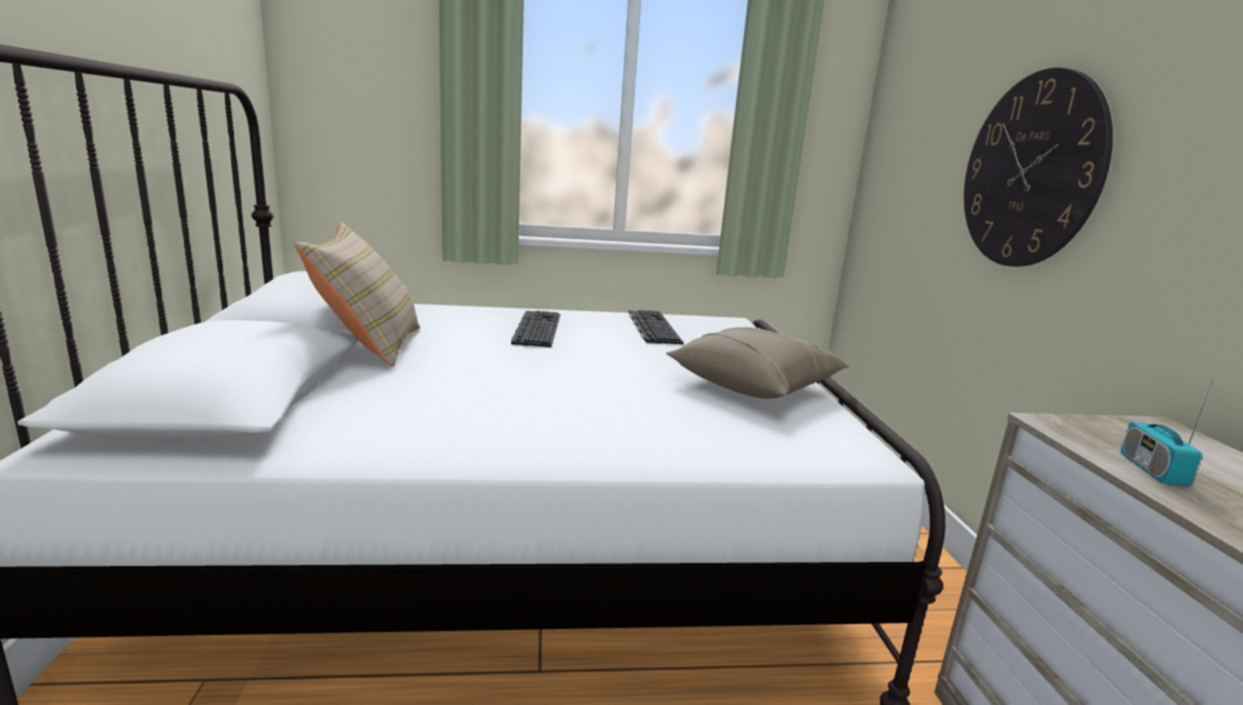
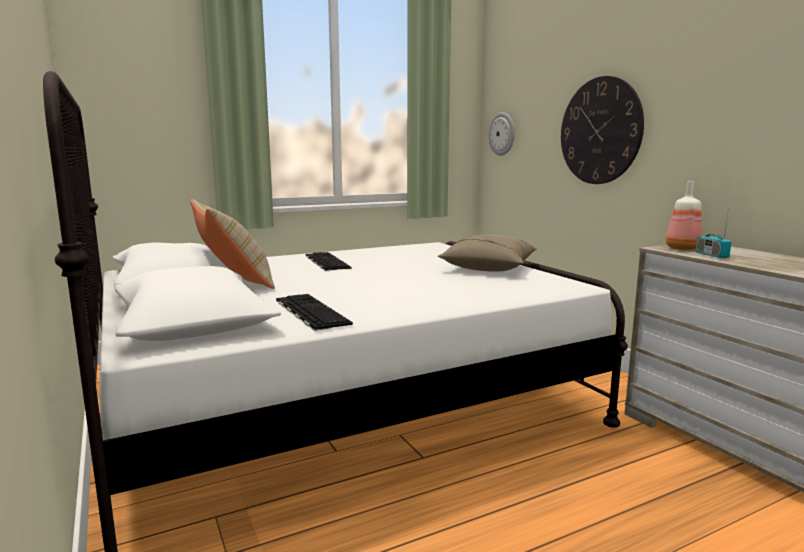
camera: 20 degrees left, 5 degrees down
keyboard [629,310,683,344] -> keyboard moved to [276,294,353,331]
none -> wall clock [488,112,515,156]
none -> bottle [666,181,702,250]

